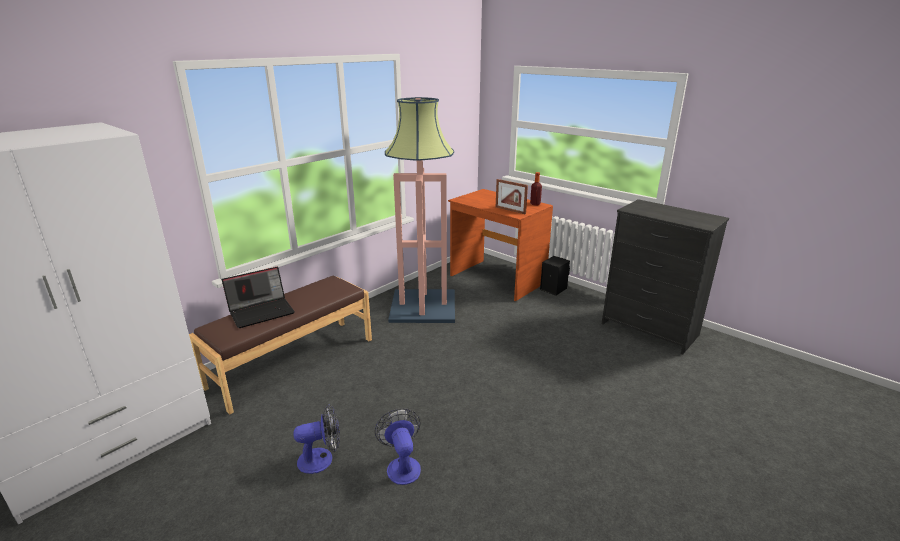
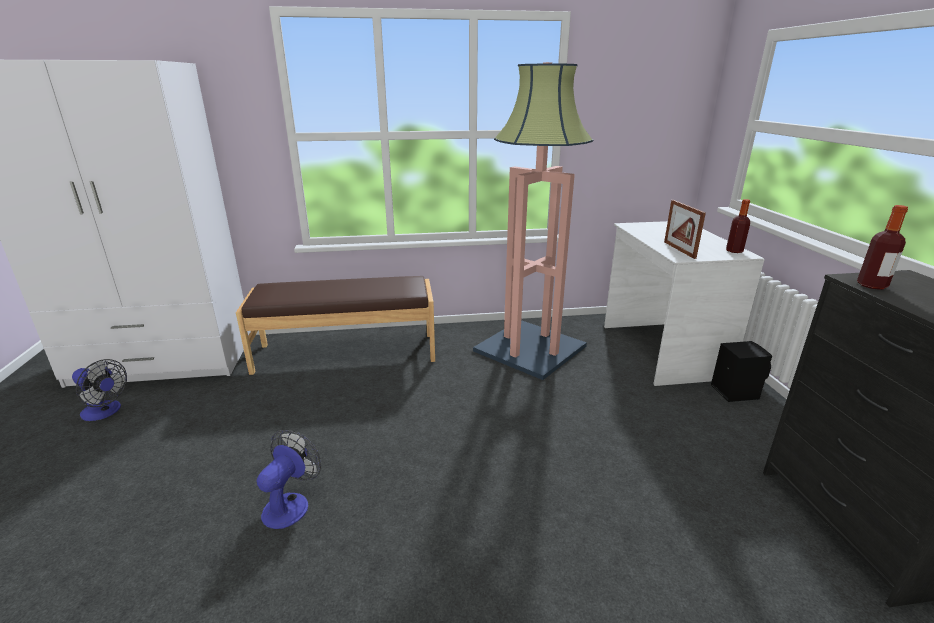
camera: 40 degrees right, 0 degrees up
laptop [222,267,295,328] -> none
fan [293,404,339,474] -> fan moved to [72,359,127,421]
brown desk [448,189,553,301] -> white desk [604,221,764,386]
none -> bottle [857,205,908,290]

